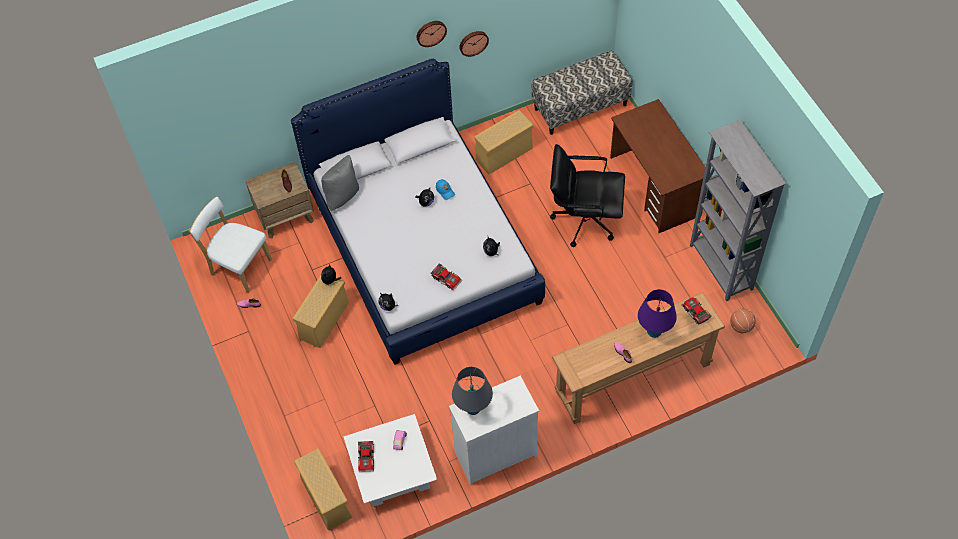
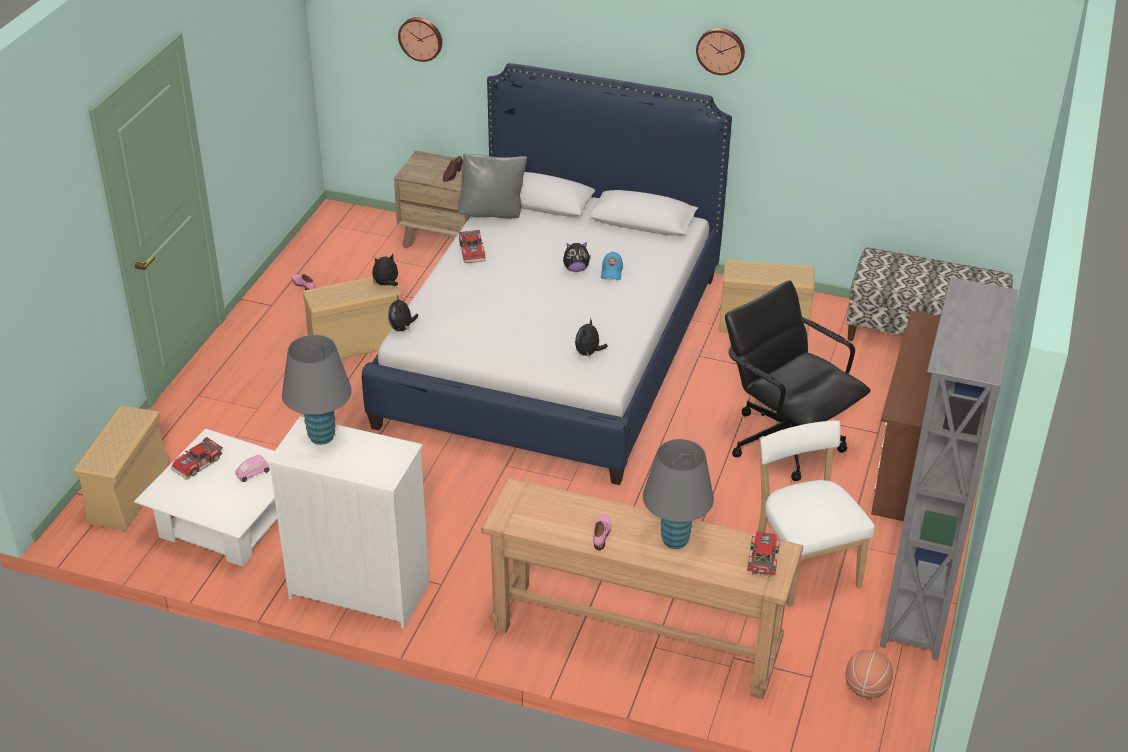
camera: 40 degrees right, 20 degrees down
white chair [189,197,272,293] -> white chair moved to [757,420,875,607]
toy car [431,263,462,291] -> toy car moved to [459,230,486,263]
wall clock [459,31,489,57] -> wall clock moved to [398,17,442,62]
purple table lamp [638,289,677,338] -> grey table lamp [643,439,714,549]

